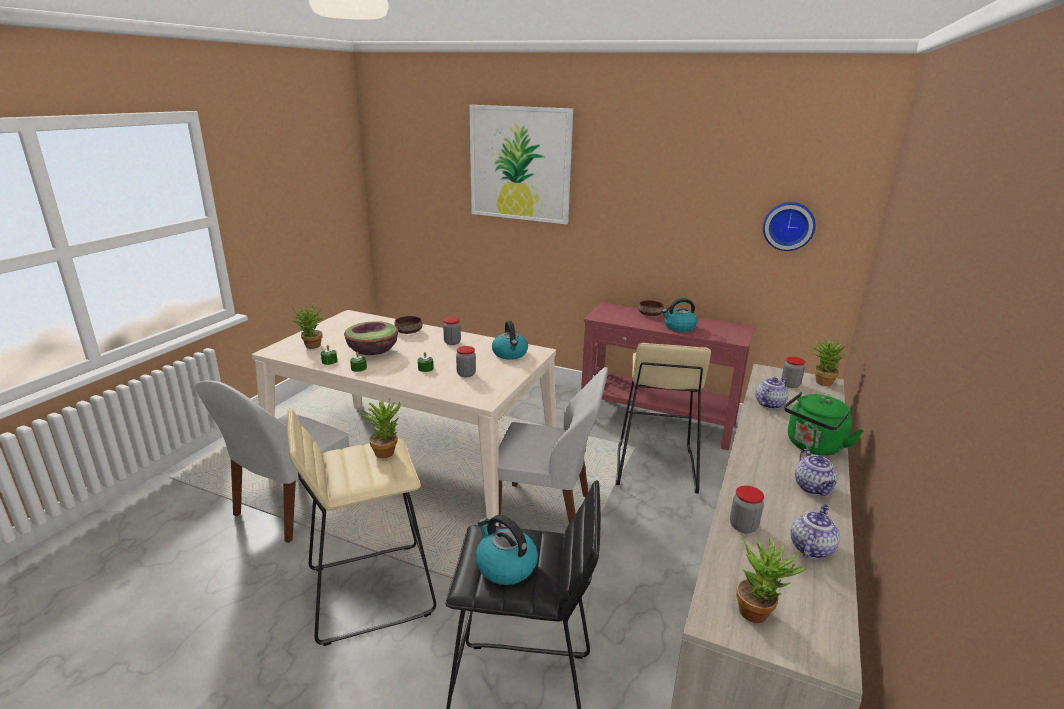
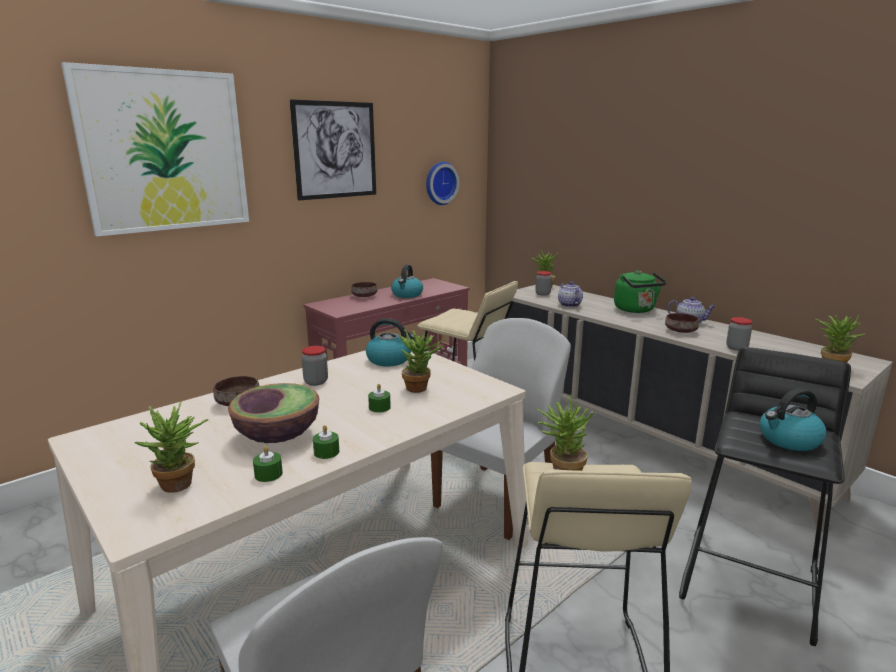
camera: 65 degrees left, 5 degrees down
jar [456,346,476,377] -> potted plant [398,329,445,393]
teapot [790,504,840,559] -> none
none -> picture [290,99,376,200]
none -> brown bowl [665,313,699,333]

